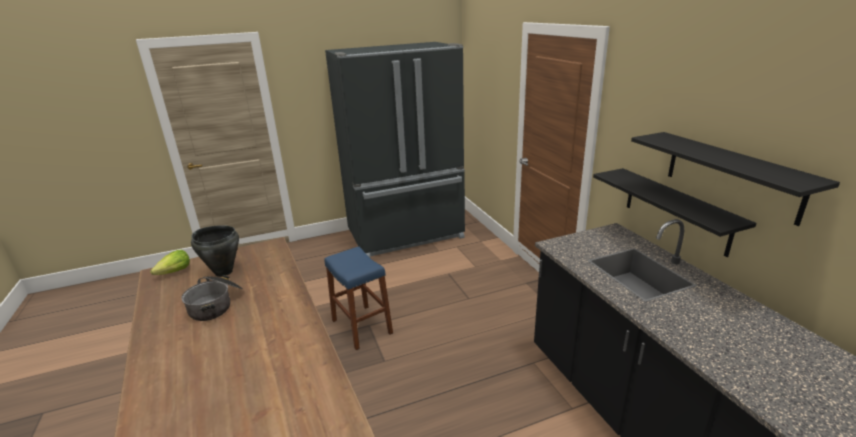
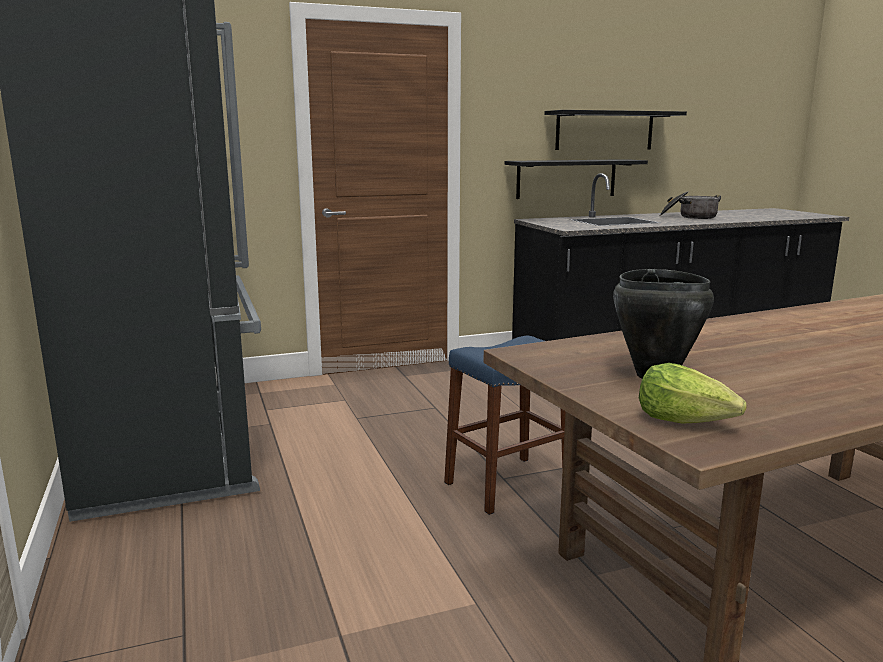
camera: 90 degrees left, 10 degrees down
cooking pot [181,275,242,321] -> cooking pot moved to [659,191,721,219]

